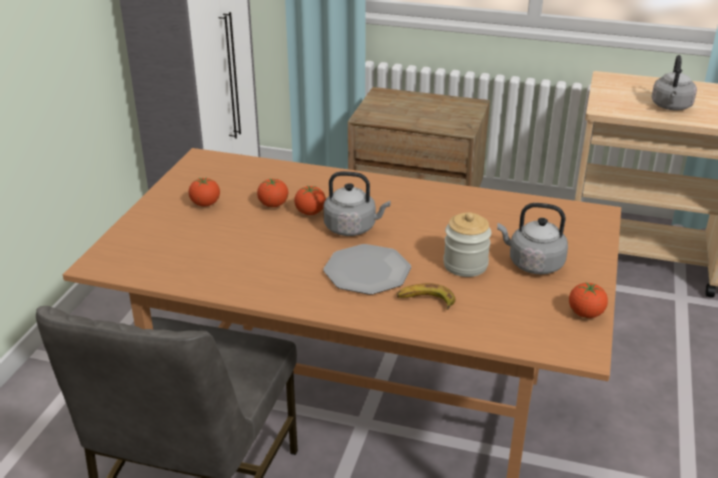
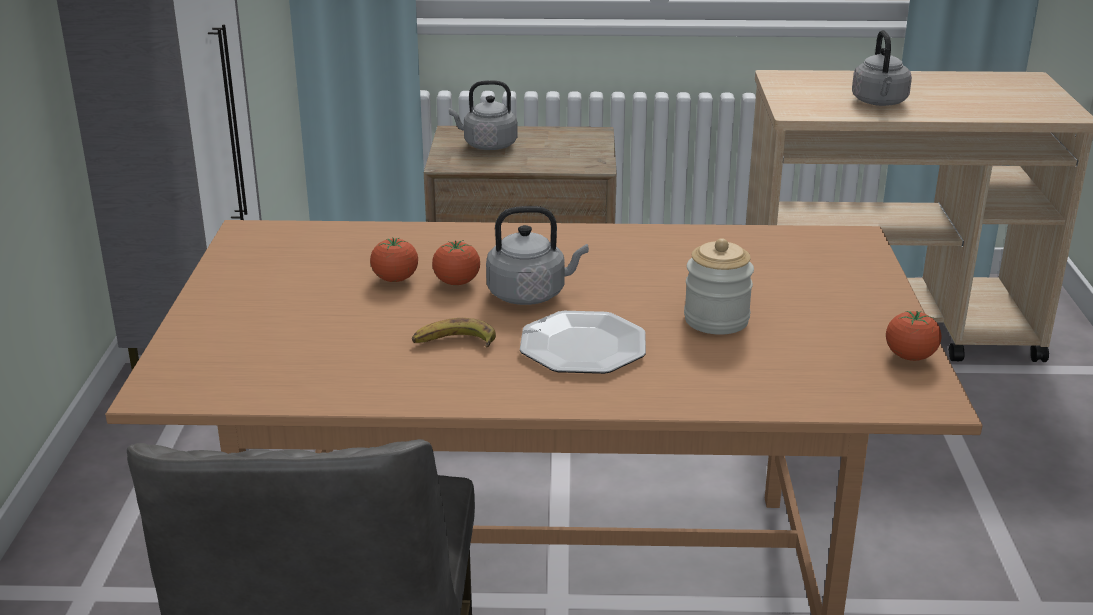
camera: 15 degrees left, 5 degrees down
tomato [189,178,220,207] -> none
banana [397,283,455,310] -> banana moved to [412,318,496,347]
grey kettle [497,203,568,275] -> grey kettle moved to [449,80,518,150]

